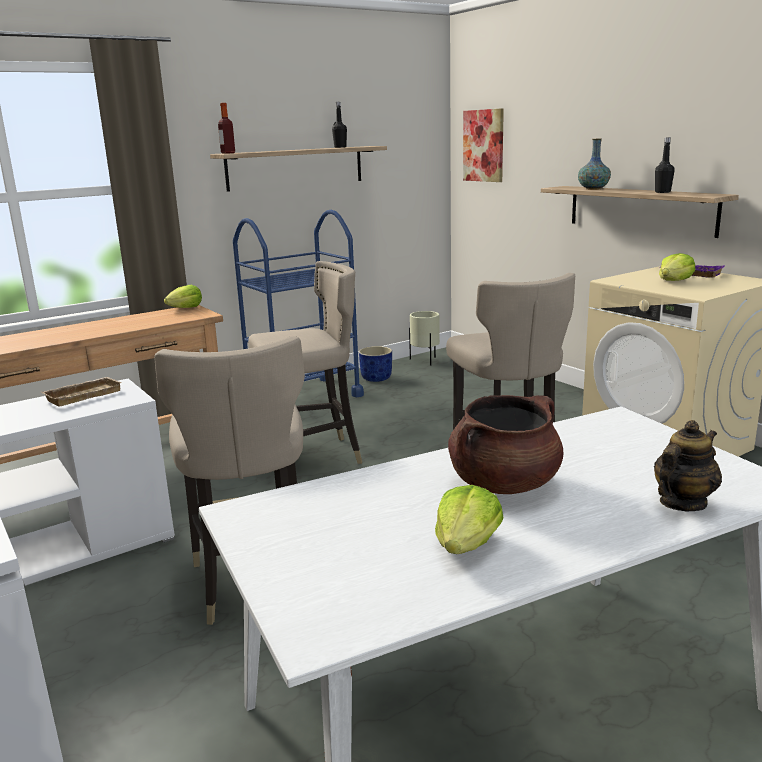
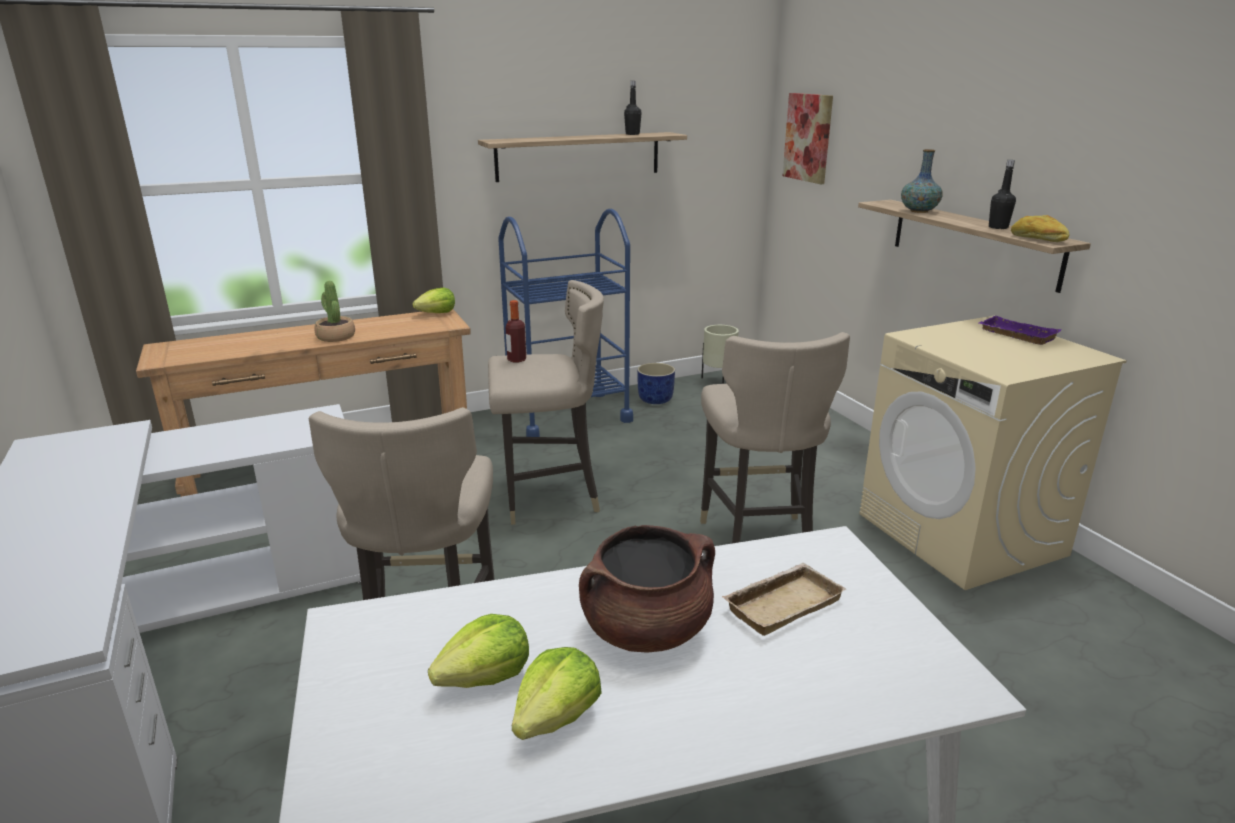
camera: 10 degrees right, 5 degrees up
beige tray [42,377,122,407] -> beige tray moved to [723,563,846,636]
bottle [218,103,235,154] -> bottle moved to [506,300,526,362]
teapot [654,420,722,511] -> none
lettuce [659,253,696,281] -> lettuce moved to [428,614,529,688]
none -> potted plant [314,281,355,342]
none -> bread [1011,215,1069,242]

